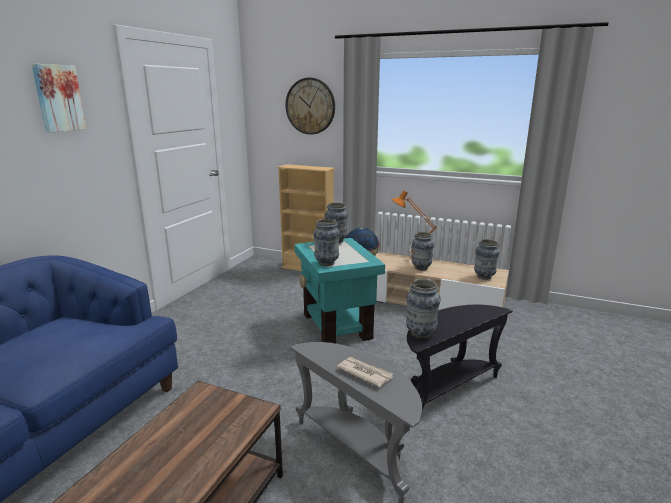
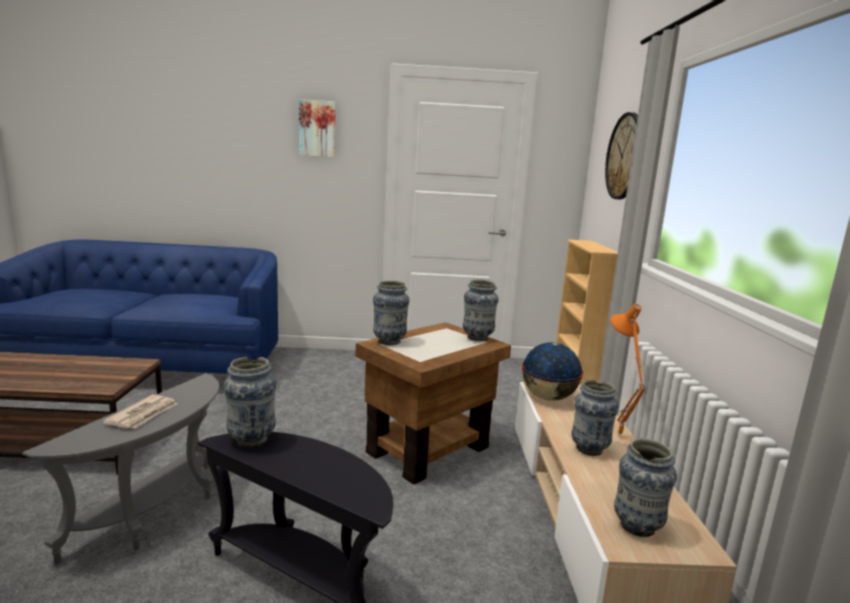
camera: 65 degrees right, 5 degrees down
turquoise side table [294,238,385,343] -> brown side table [356,323,511,485]

